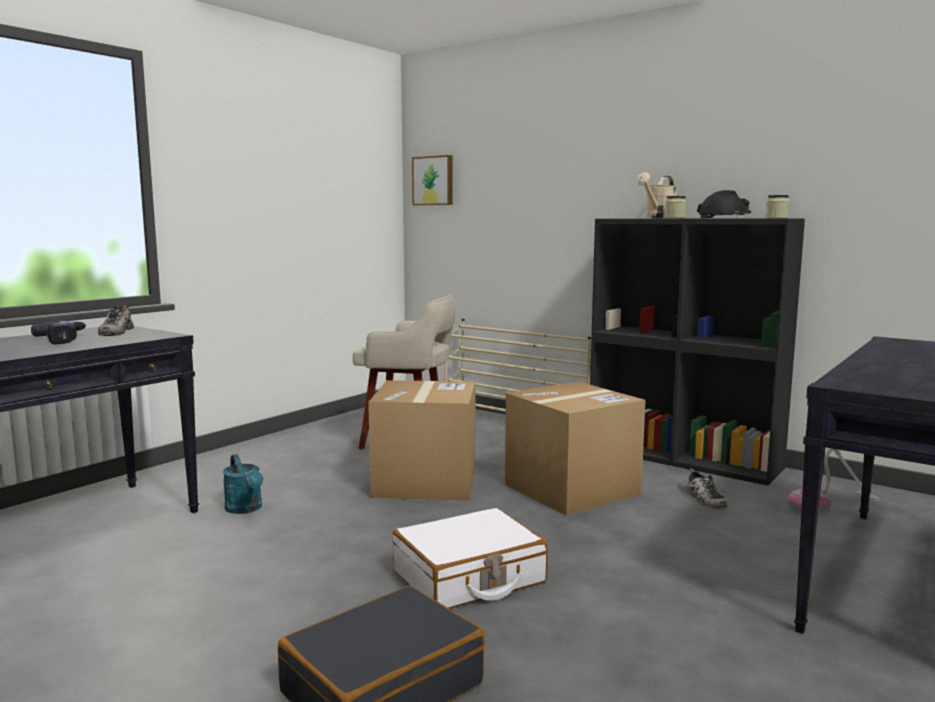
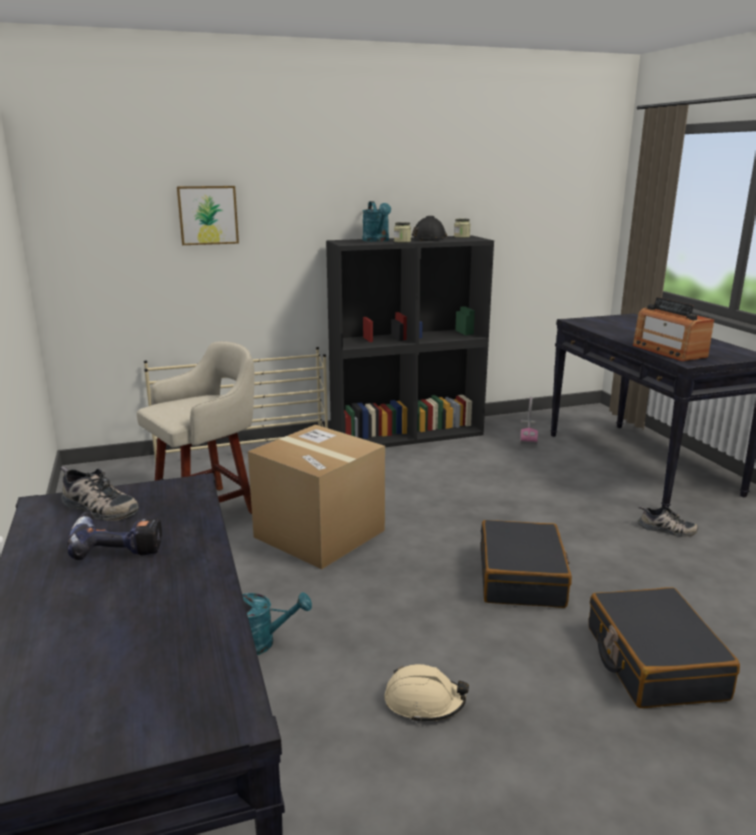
camera: 55 degrees left, 10 degrees up
white suitcase [392,508,548,608] -> black suitcase [481,520,572,608]
picture [412,155,453,205] -> picture moved to [177,186,239,245]
cardboard box [505,382,646,516] -> none
beige watering can [637,172,677,218] -> turquoise watering can [363,201,391,242]
shoe [686,469,727,509] -> shoe moved to [638,506,698,537]
none -> beige hard hat [384,664,469,723]
none -> radio [633,297,714,361]

